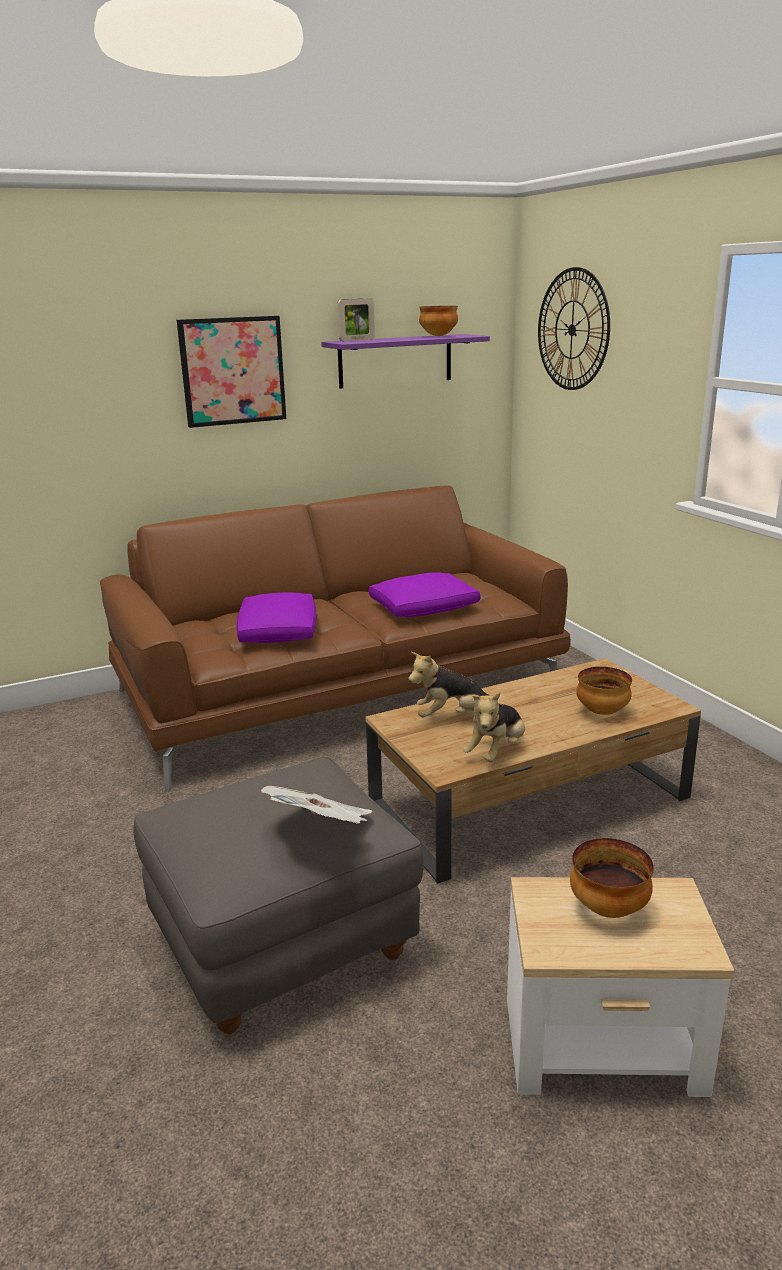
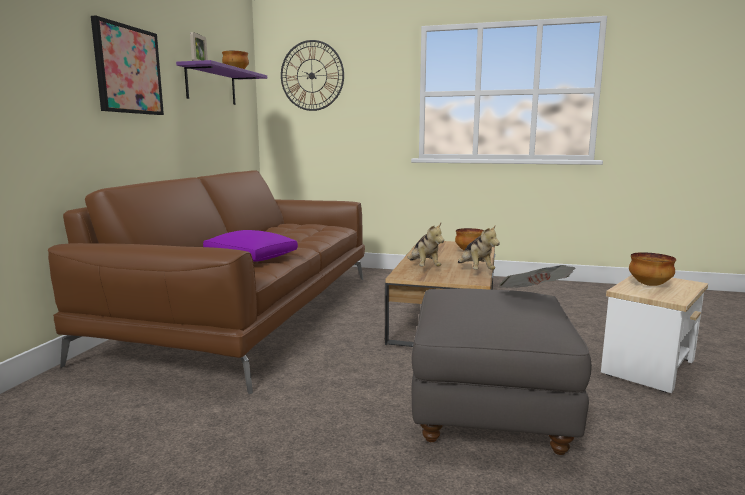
camera: 50 degrees left, 10 degrees down
purple pillow [369,573,480,617] -> none
plush toy [408,652,490,717] -> plush toy turned 45 degrees counterclockwise [407,223,444,266]

